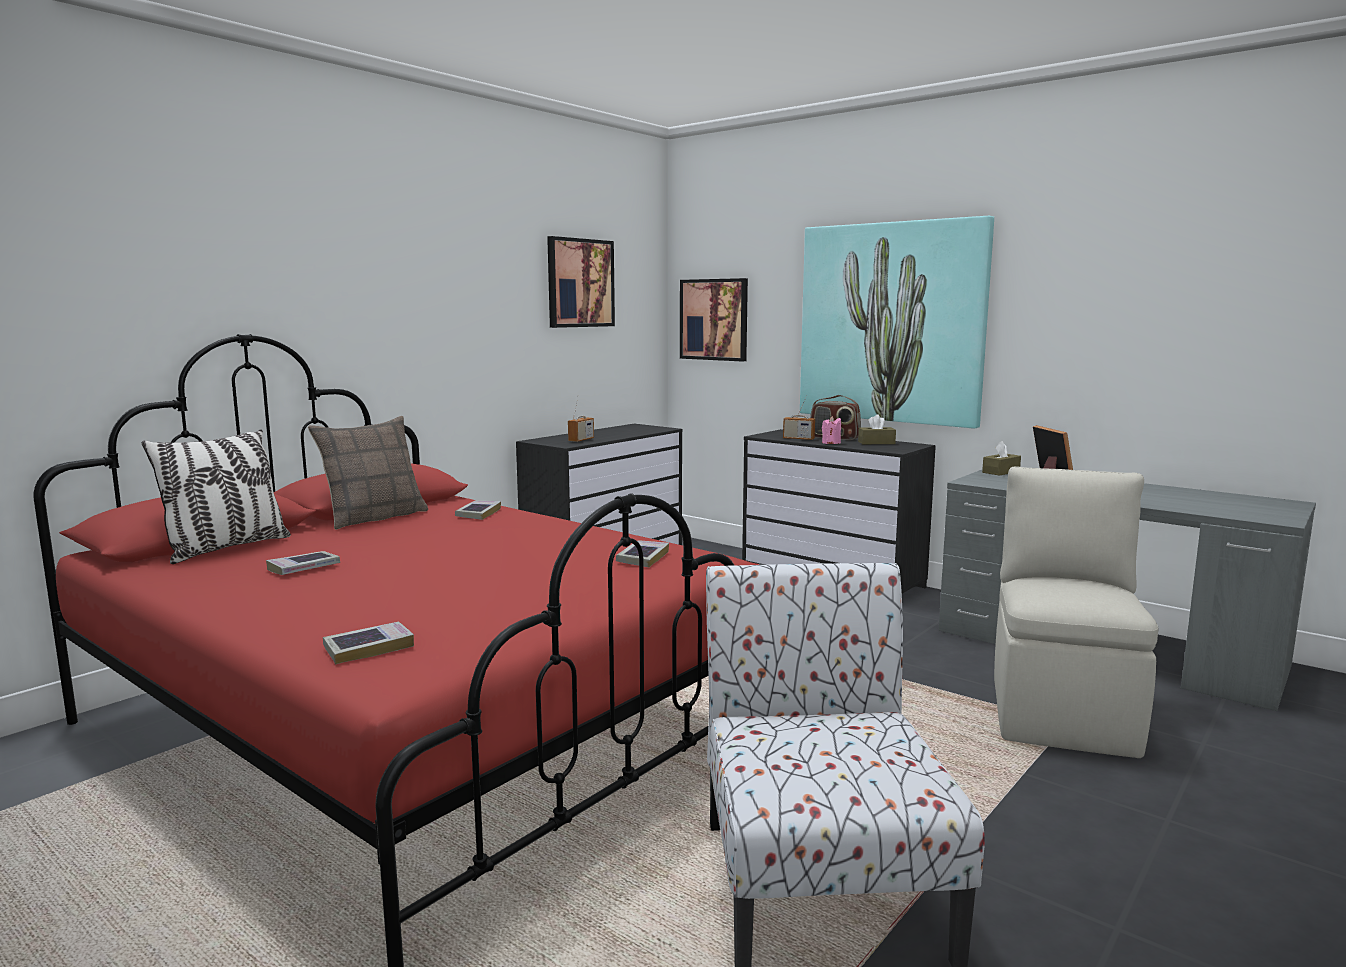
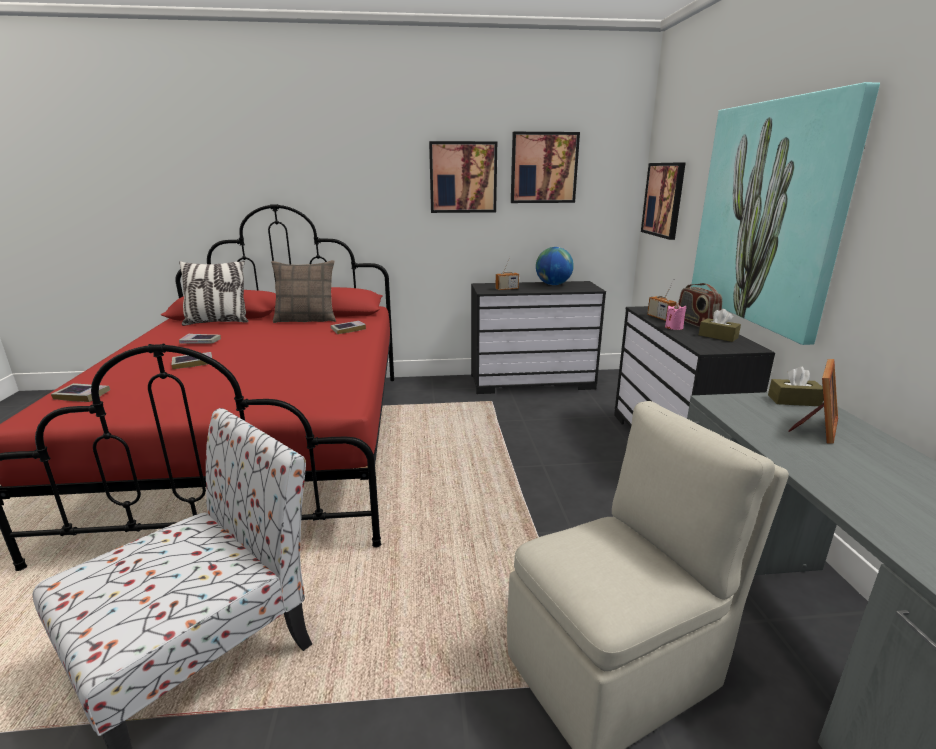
camera: 45 degrees right, 10 degrees up
book [616,540,669,567] -> book moved to [171,352,212,369]
none -> picture [429,141,497,213]
none -> globe [536,247,574,285]

